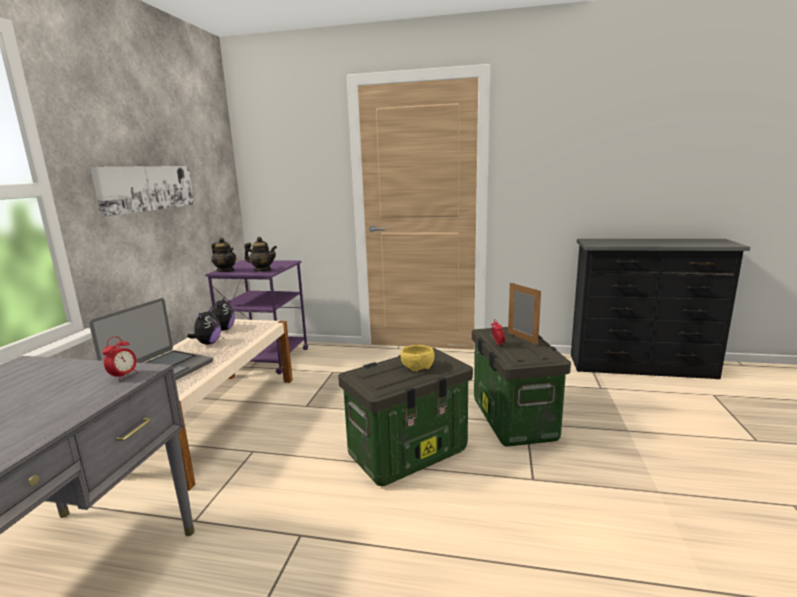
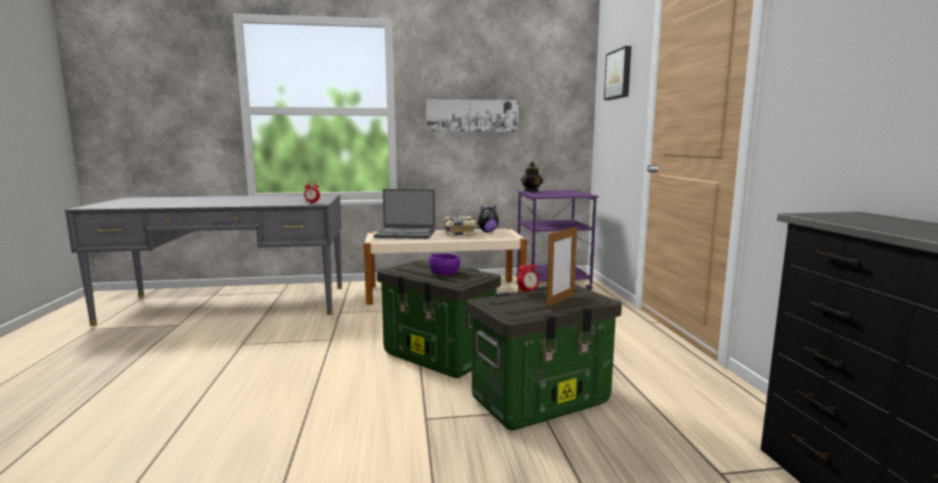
camera: 70 degrees right, 5 degrees down
plush toy [187,307,221,345] -> book [443,216,476,236]
teapot [244,237,277,272] -> none
yellow bowl [400,345,435,372] -> purple bowl [429,253,460,276]
none -> picture [604,46,631,100]

